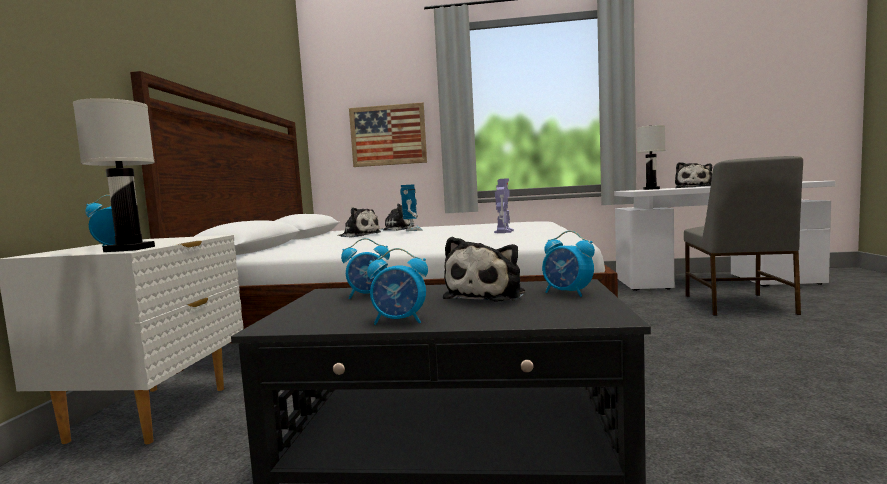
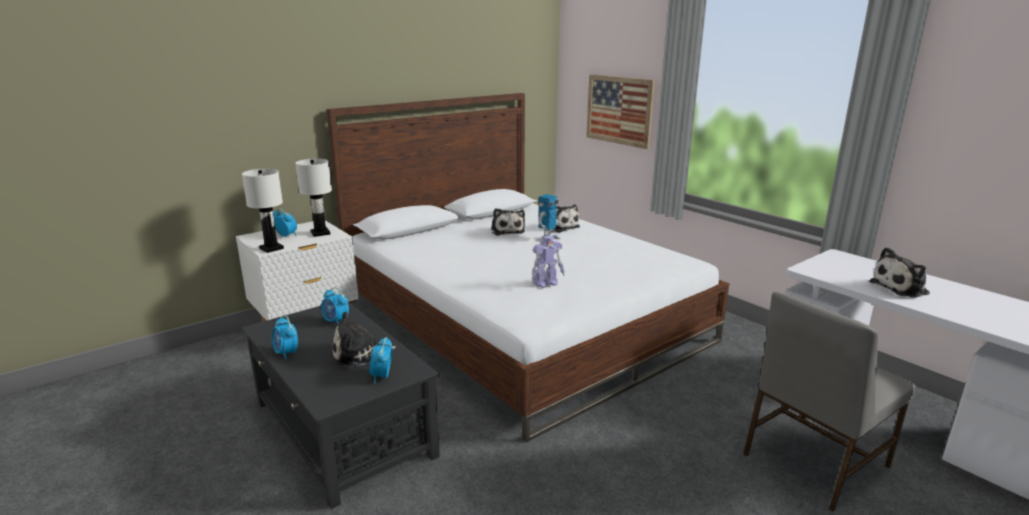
camera: 45 degrees right, 15 degrees up
white table lamp [637,125,665,190] -> white table lamp moved to [295,159,332,237]

